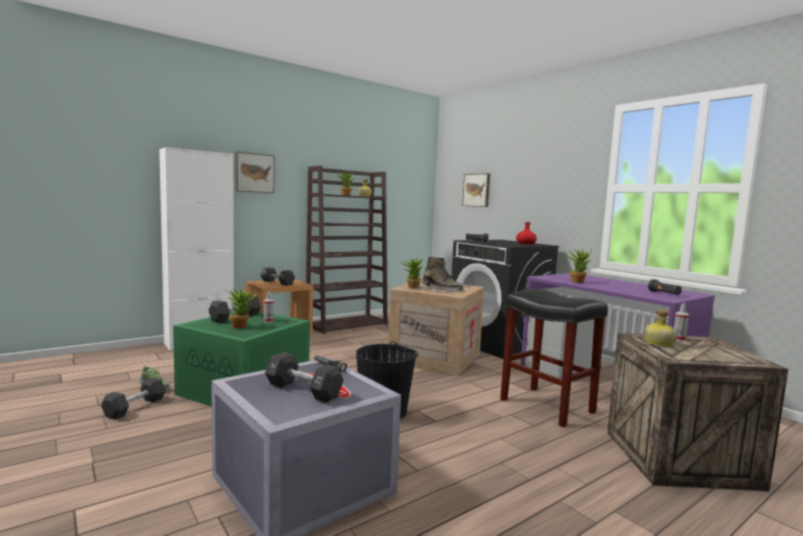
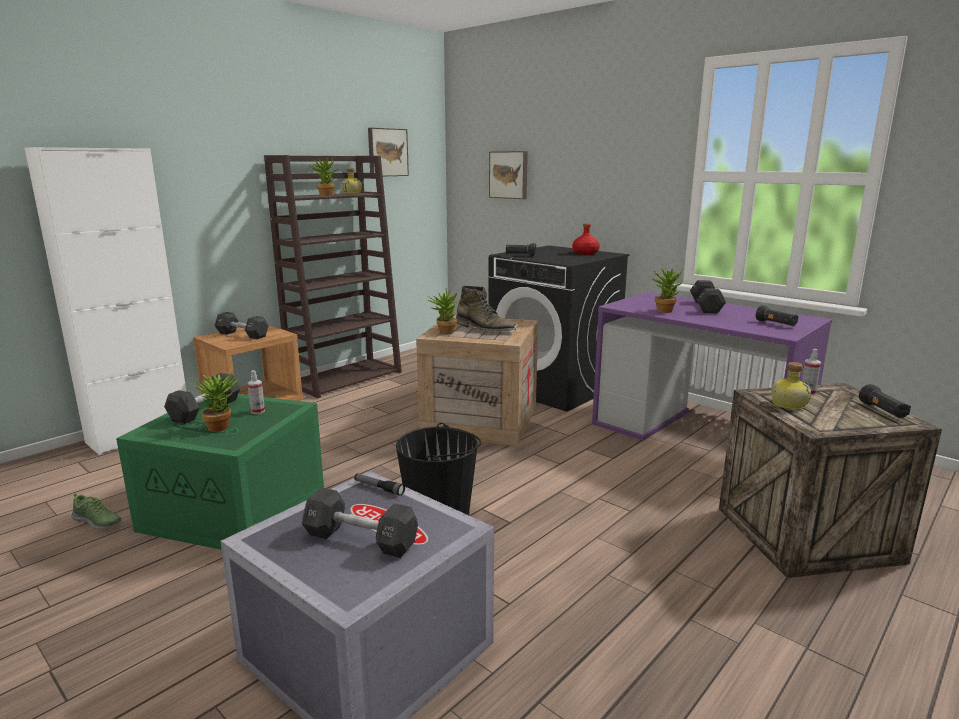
camera: 10 degrees left, 10 degrees up
black dumbbell [101,377,166,420] -> black dumbbell moved to [690,280,726,314]
picture [235,152,275,193] -> picture moved to [368,128,409,176]
black stool [500,289,608,427] -> none
none -> black flashlight [859,384,911,418]

